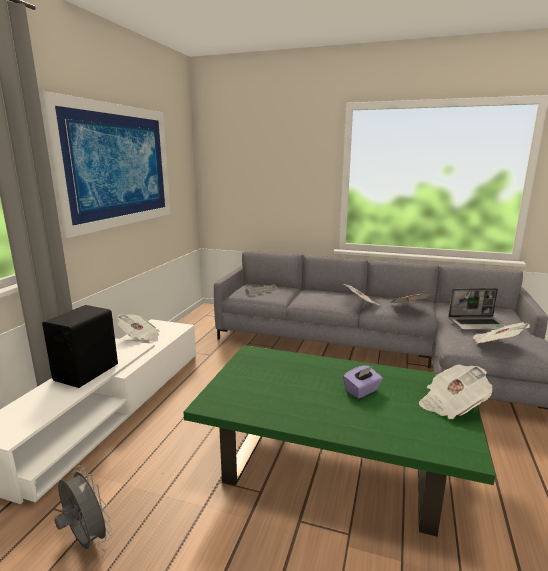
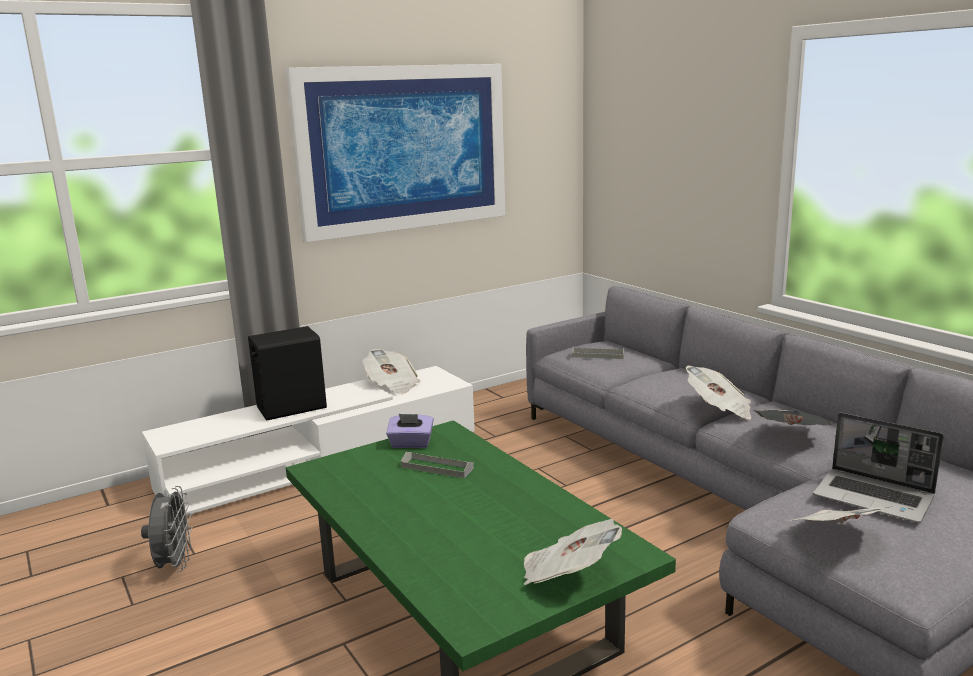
camera: 40 degrees right, 0 degrees up
purple tissue box [343,365,383,399] -> purple tissue box moved to [386,414,434,448]
none -> grey tray [401,452,474,478]

